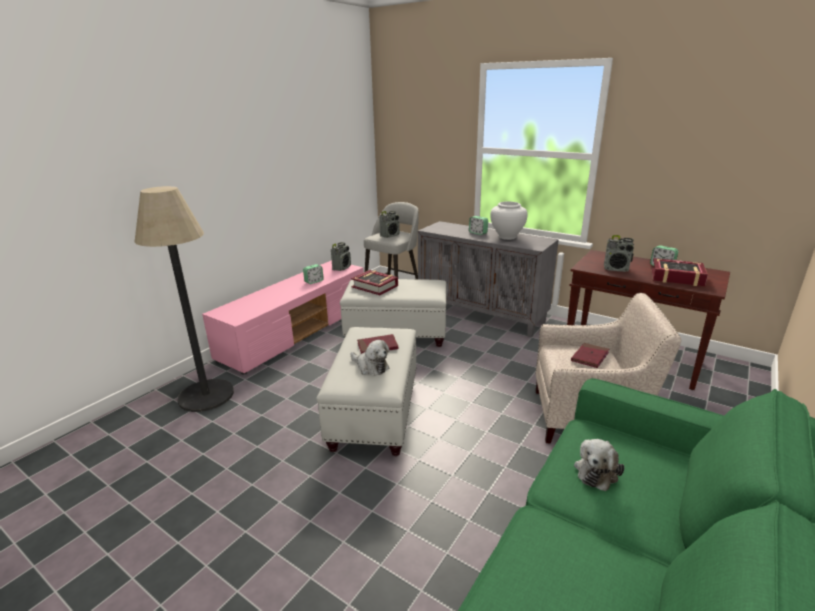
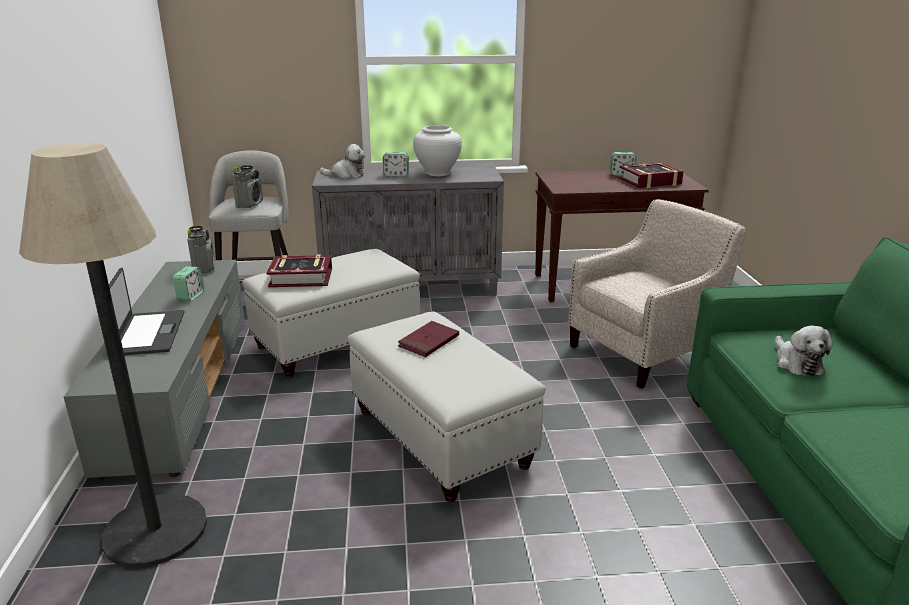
camera: 40 degrees left, 0 degrees up
pink tv stand [202,260,364,375] -> grey tv stand [63,260,245,482]
plush toy [350,340,389,376] -> plush toy moved to [320,144,366,179]
red book [571,343,609,368] -> none
radio [604,235,634,272] -> none
none -> laptop [109,268,184,355]

